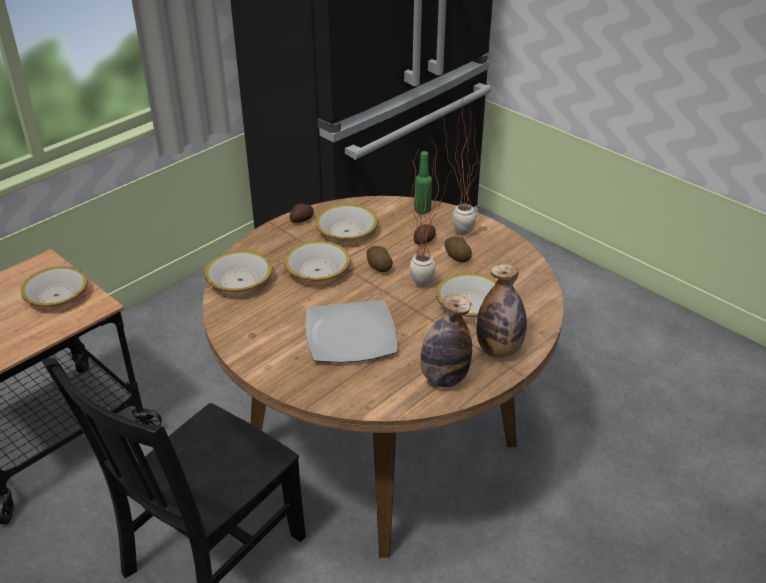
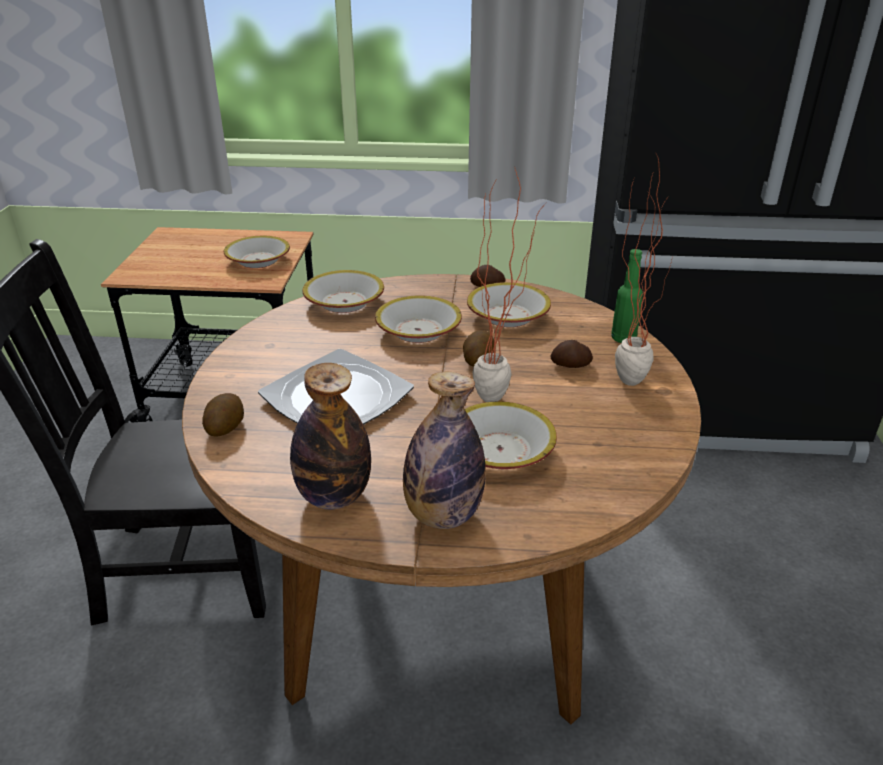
camera: 50 degrees right, 5 degrees down
potato [445,237,472,262] -> potato moved to [202,393,244,437]

